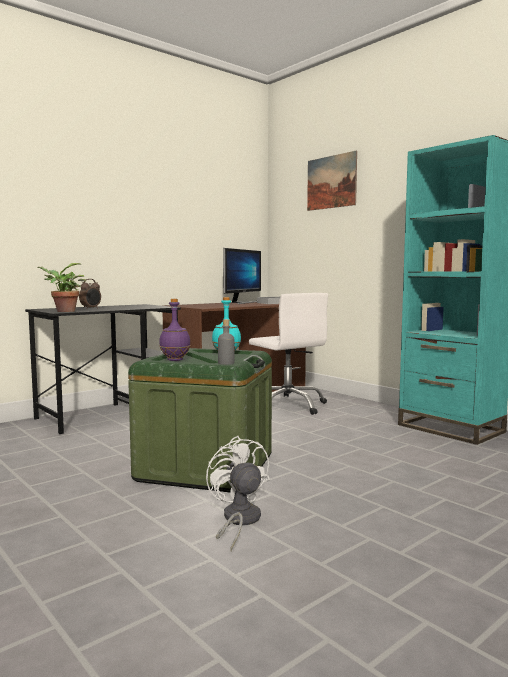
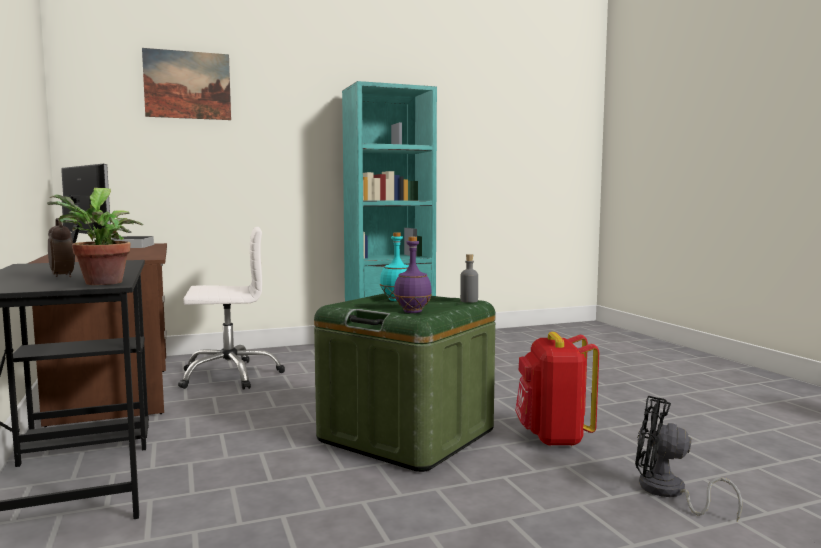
camera: 70 degrees left, 0 degrees up
white fan [206,435,270,552] -> red backpack [515,332,599,446]
none -> black fan [635,396,742,521]

